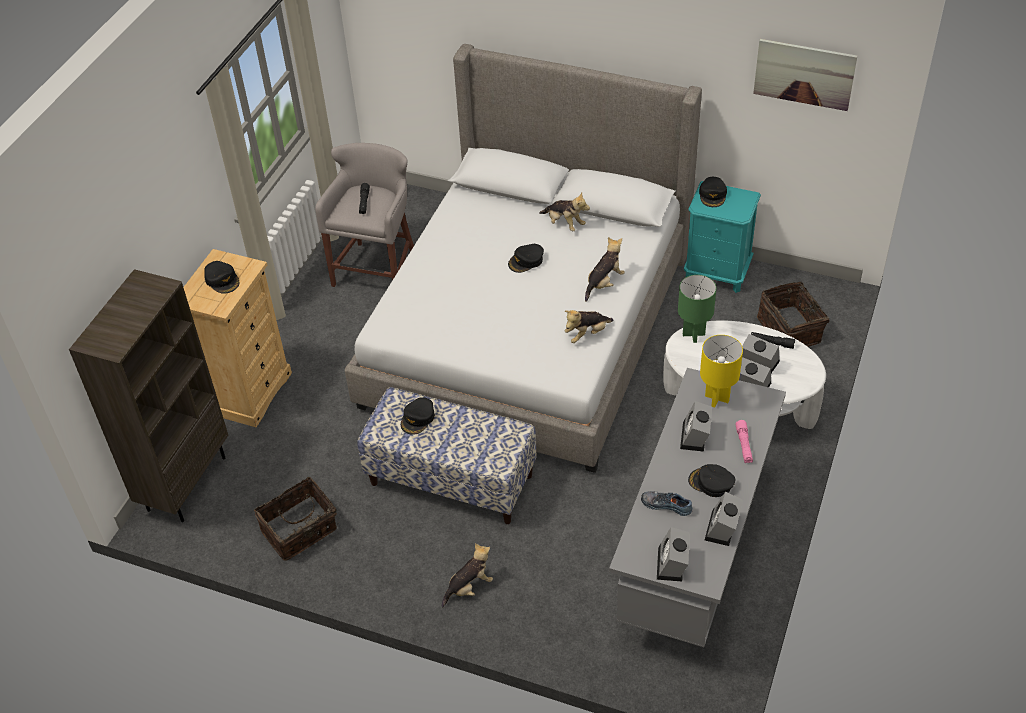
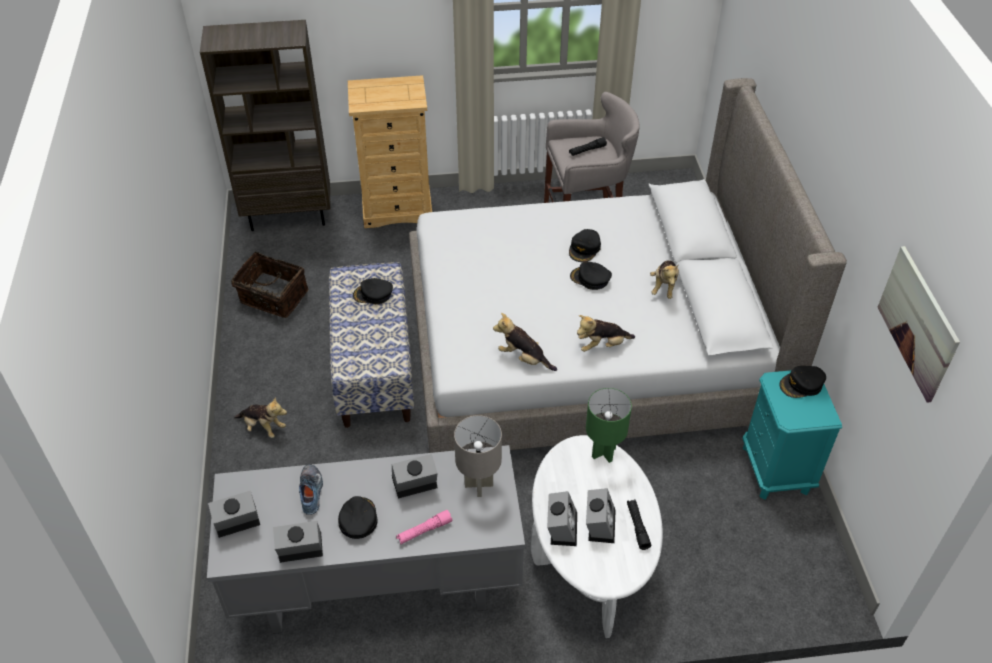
camera: 60 degrees right, 0 degrees up
black cap [204,261,239,294] -> black cap moved to [569,229,601,262]
plush toy [585,237,625,302] -> plush toy turned 150 degrees clockwise [577,315,635,352]
yellow table lamp [700,335,743,408] -> grey table lamp [454,415,502,497]
basket [757,282,829,347] -> none

